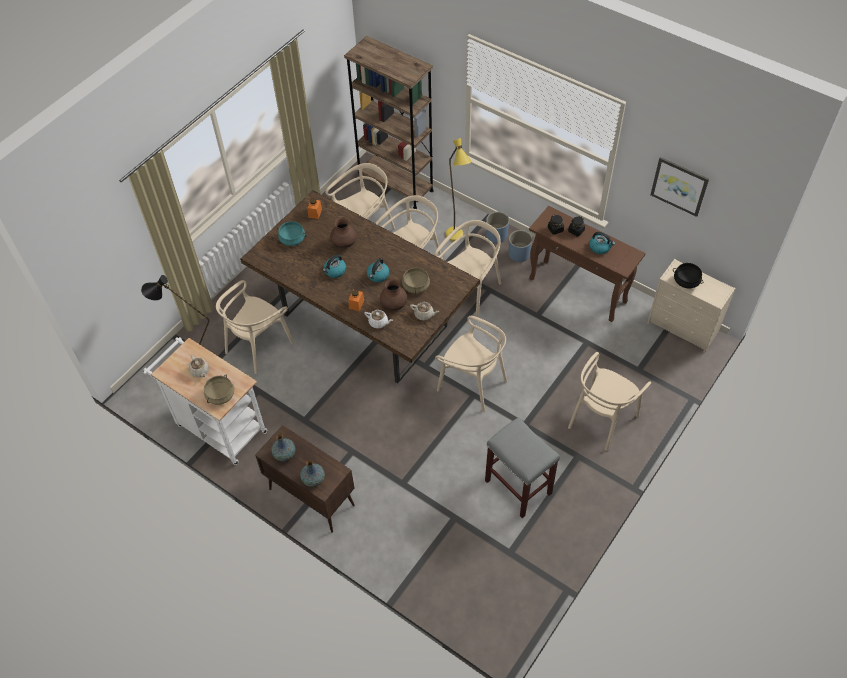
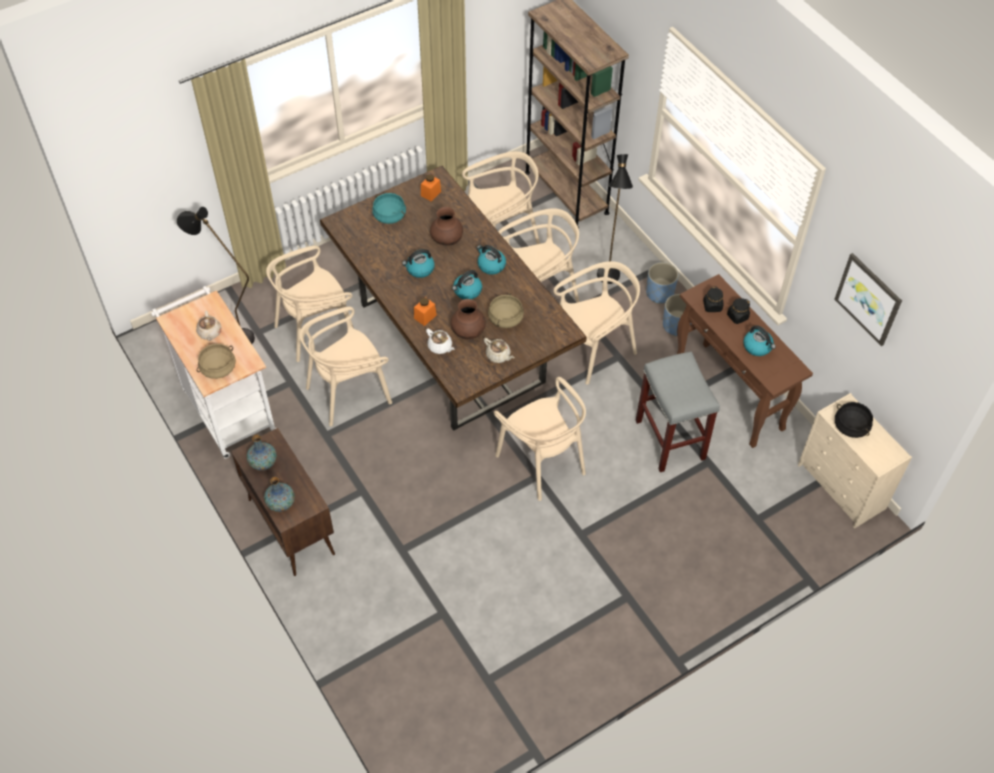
camera: 20 degrees right, 0 degrees up
yellow floor lamp [446,138,472,241] -> black floor lamp [597,154,633,284]
grey stool [485,417,560,518] -> grey stool moved to [636,351,720,472]
beige chair [568,352,652,451] -> beige chair moved to [300,307,393,426]
none -> kettle [477,245,506,275]

